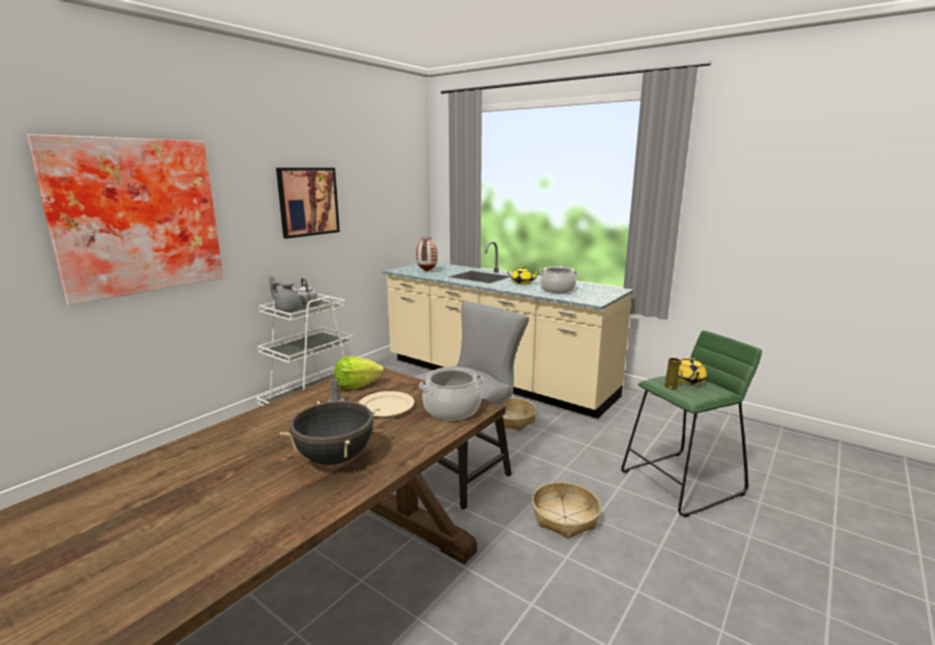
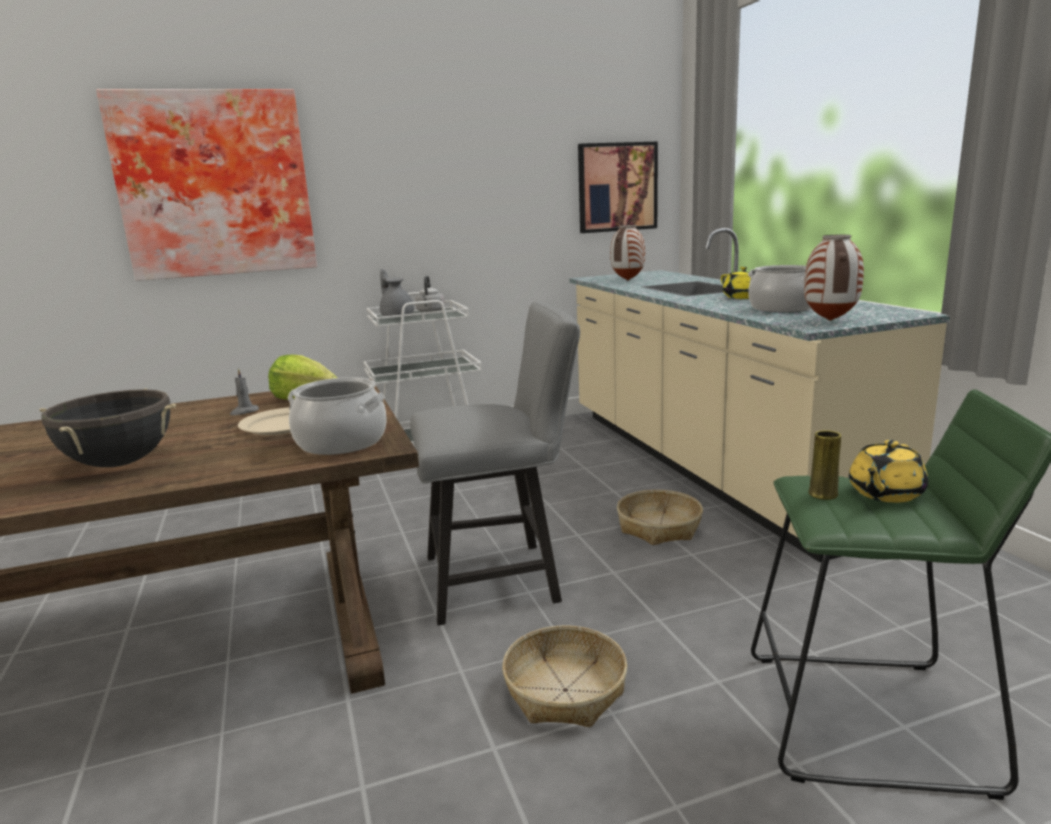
camera: 35 degrees right, 0 degrees up
picture [276,168,340,239] -> picture moved to [578,142,658,233]
none -> vase [804,234,864,321]

